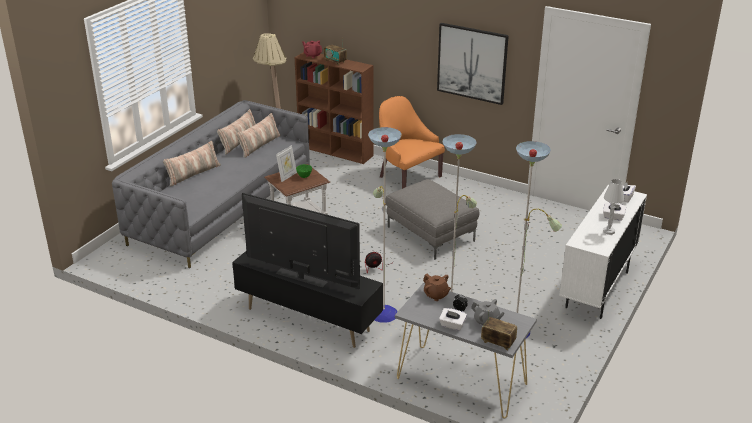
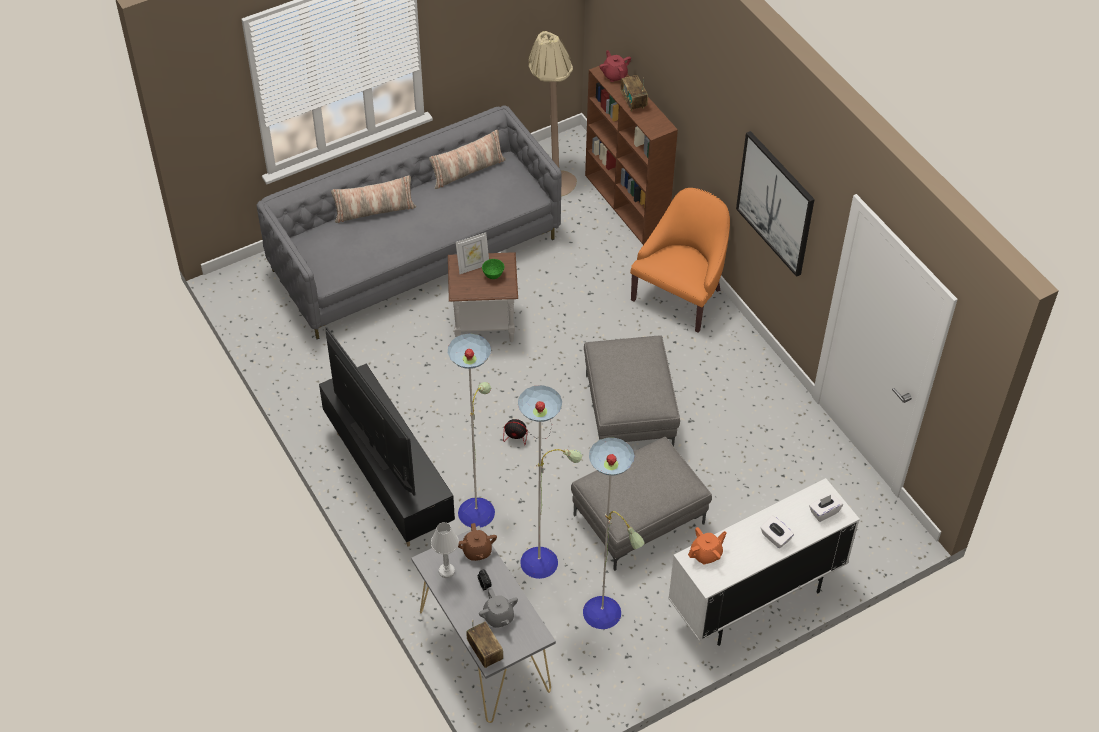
camera: 30 degrees right, 20 degrees up
pillow [236,113,280,158] -> none
orange armchair [379,96,445,189] -> orange armchair turned 45 degrees clockwise [630,188,730,333]
white tissue box [439,308,467,331] -> none
white table lamp [603,179,625,235] -> white table lamp moved to [431,522,459,578]
none -> grey ottoman [571,437,712,571]
none -> orange teapot [688,527,727,565]

